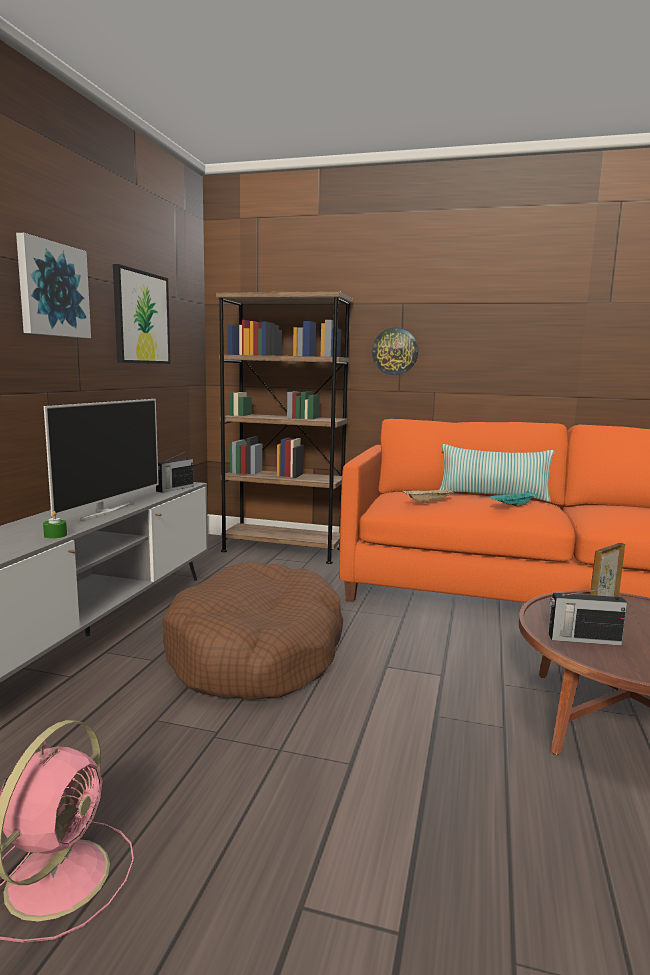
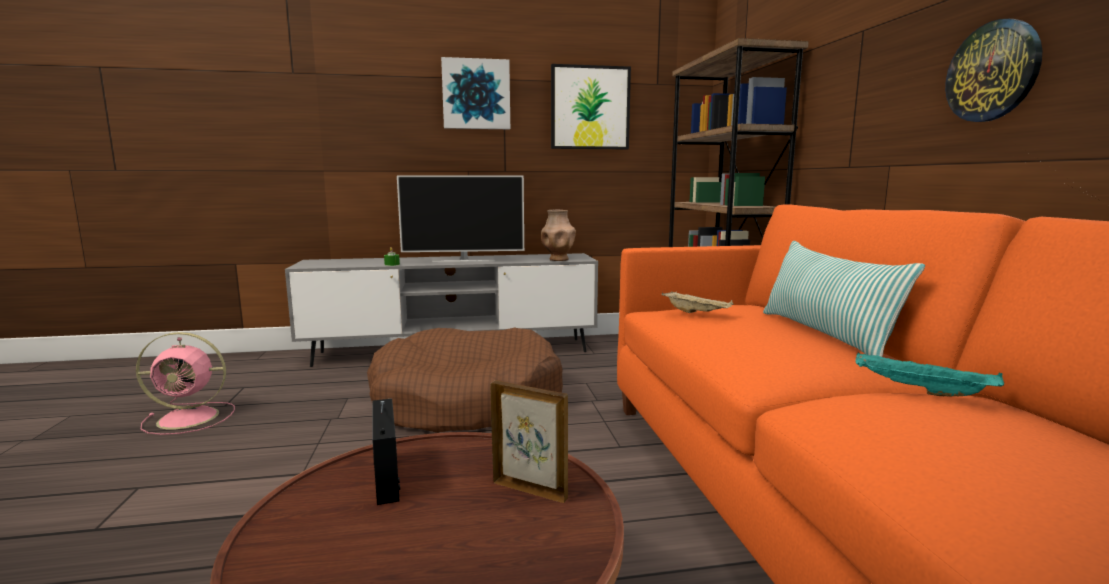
camera: 65 degrees right, 0 degrees up
radio [156,451,194,493] -> brown vase [541,210,576,261]
wall clock [372,328,418,375] -> wall clock moved to [945,19,1042,122]
turquoise tray [489,491,538,507] -> turquoise tray moved to [855,352,1004,396]

